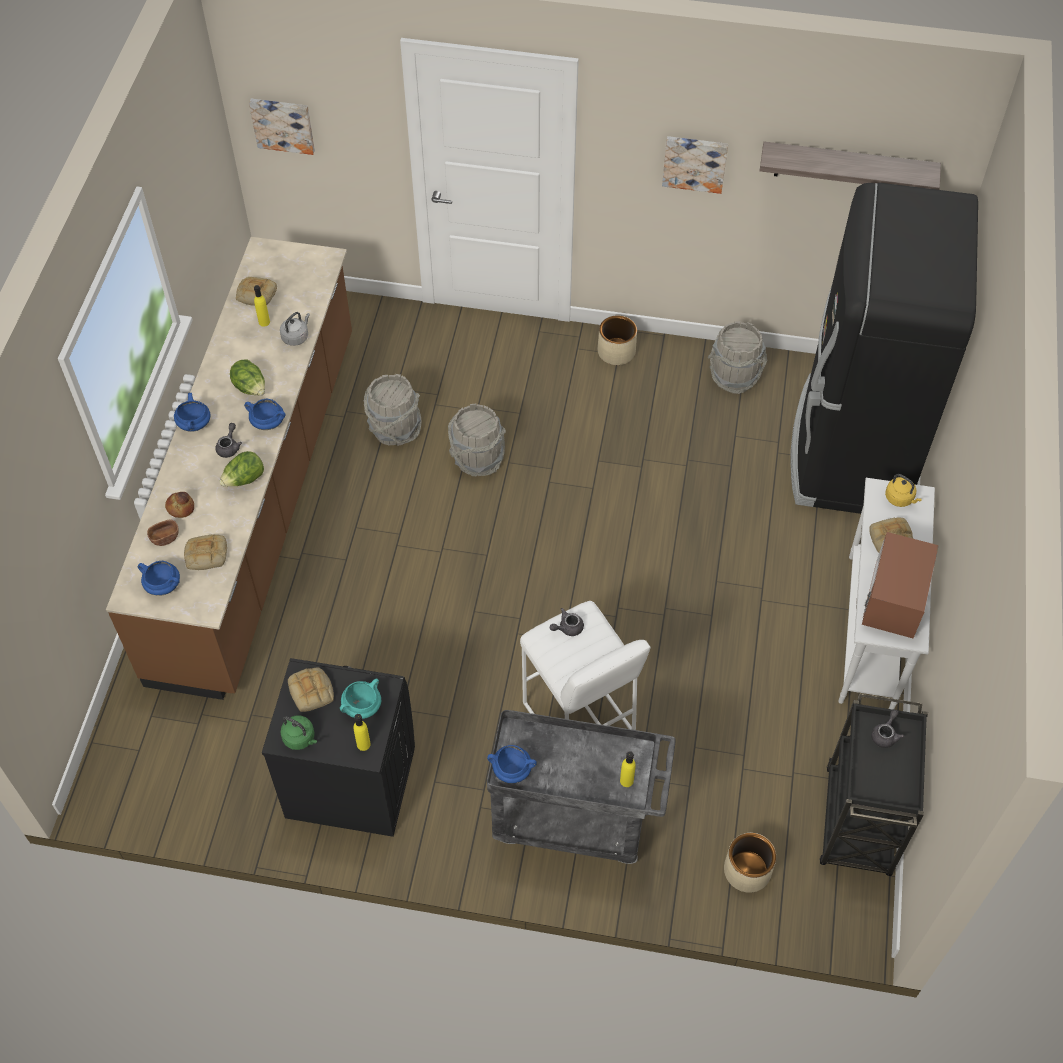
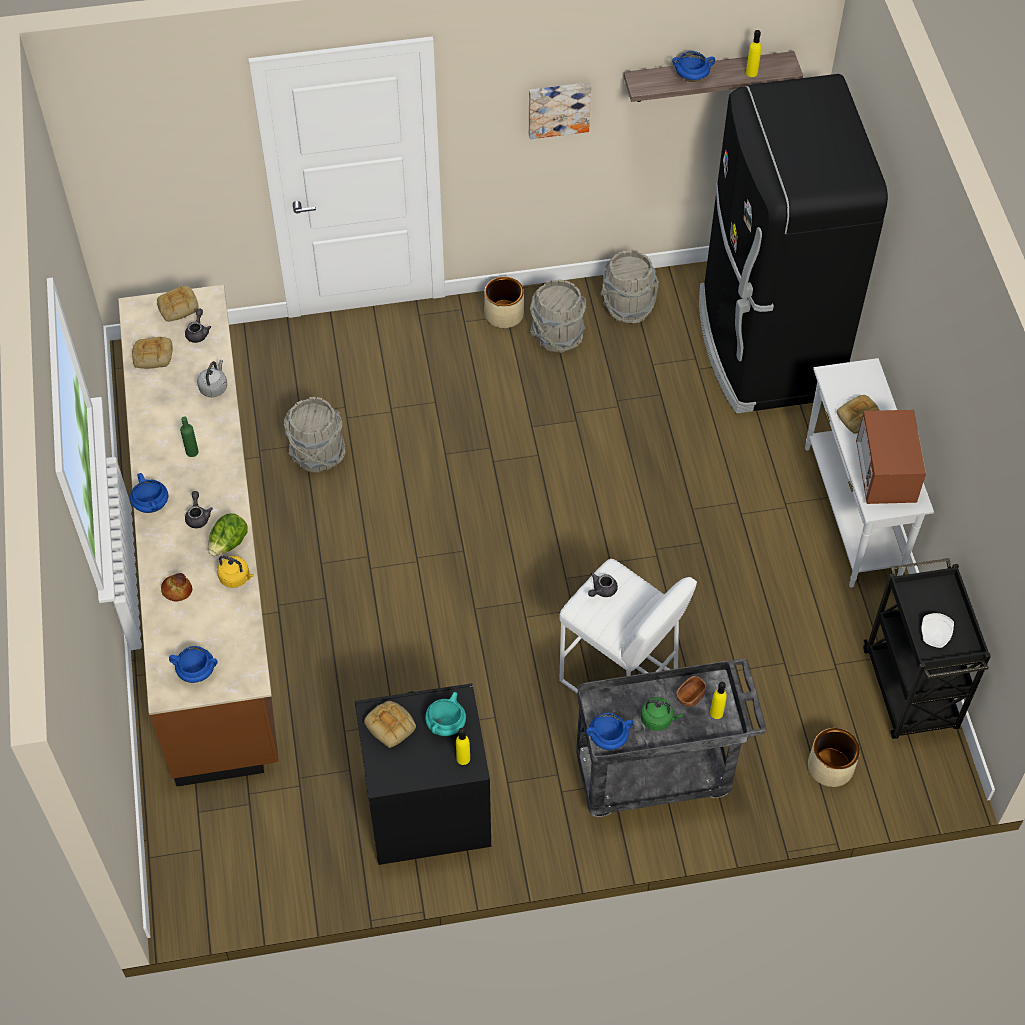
camera: 20 degrees left, 0 degrees up
brown bowl [147,520,179,546] -> brown bowl moved to [676,676,706,707]
bread [184,534,227,570] -> bread moved to [157,286,199,322]
lettuce [230,359,265,396] -> green bottle [180,417,199,457]
blue cooking pot [244,399,286,430] -> blue cooking pot moved to [672,51,715,82]
picture [249,99,315,155] -> none
yellow bottle [254,285,270,327] -> yellow bottle moved to [746,30,761,77]
green kettle [280,715,317,750] -> green kettle moved to [641,697,683,731]
grey bucket [448,404,506,476] -> grey bucket moved to [530,280,587,353]
grey teapot [871,709,905,748] -> grey teapot moved to [185,309,211,343]
yellow kettle [885,474,922,507] -> yellow kettle moved to [217,556,254,588]
none -> white plate [921,613,954,648]

